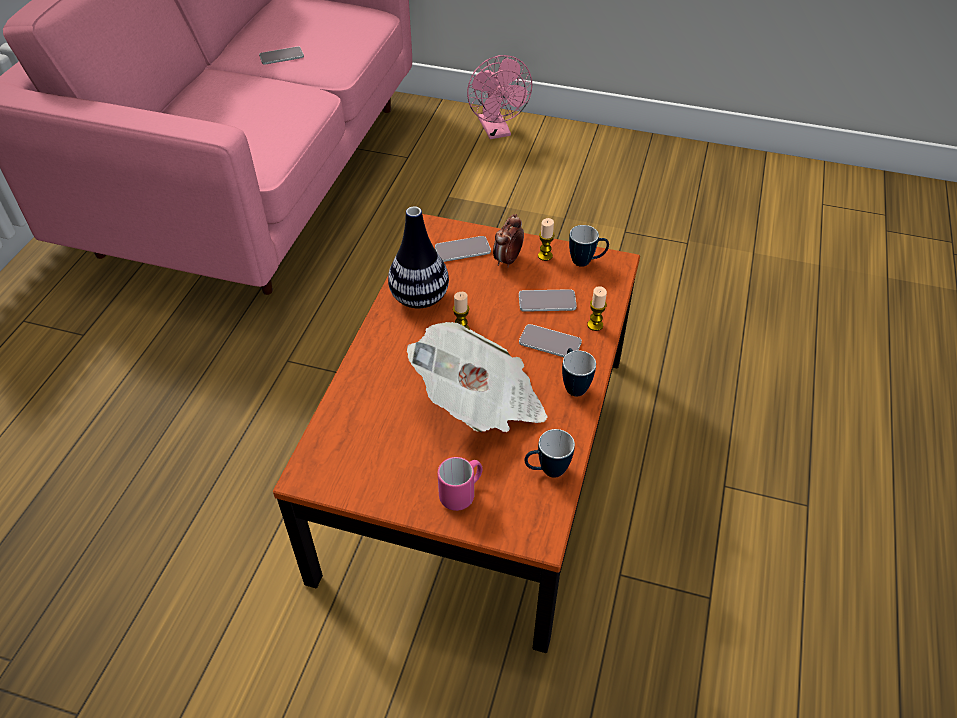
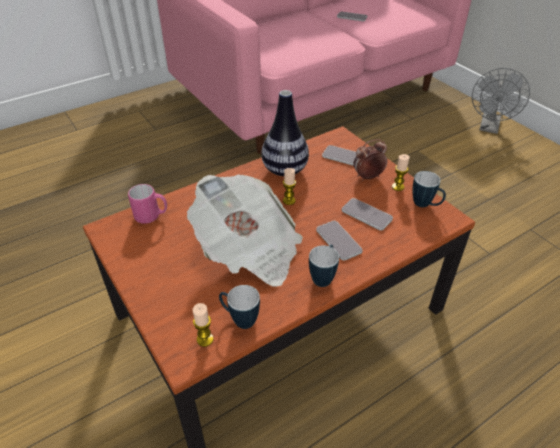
camera: 40 degrees right, 5 degrees down
pink mug [438,457,482,511] -> pink mug moved to [128,184,167,224]
pink fan [467,55,532,139] -> grey fan [472,68,530,134]
candle [587,286,607,331] -> candle moved to [193,303,214,347]

